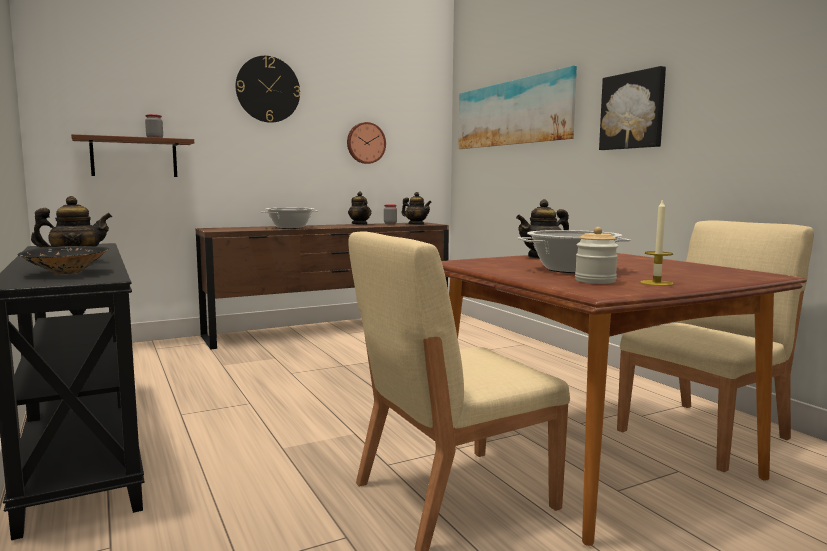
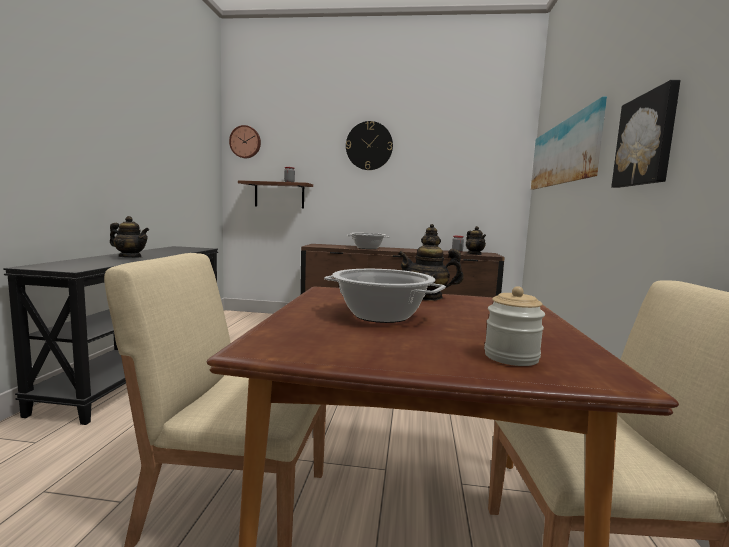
camera: 35 degrees right, 0 degrees up
black bowl [17,246,109,274] -> none
wall clock [347,122,386,164] -> wall clock moved to [229,125,261,158]
jar [575,227,618,284] -> jar moved to [484,286,545,366]
candle [640,198,674,286] -> none

